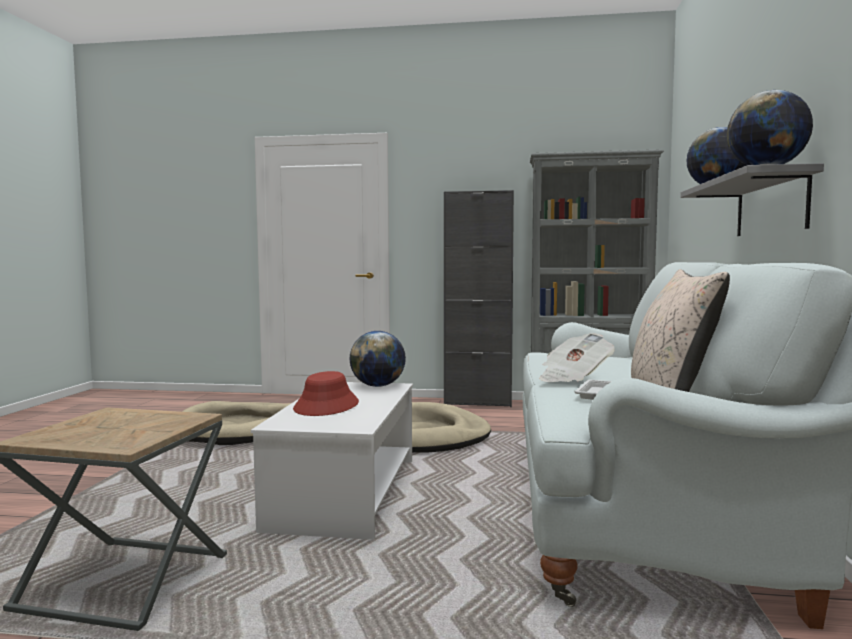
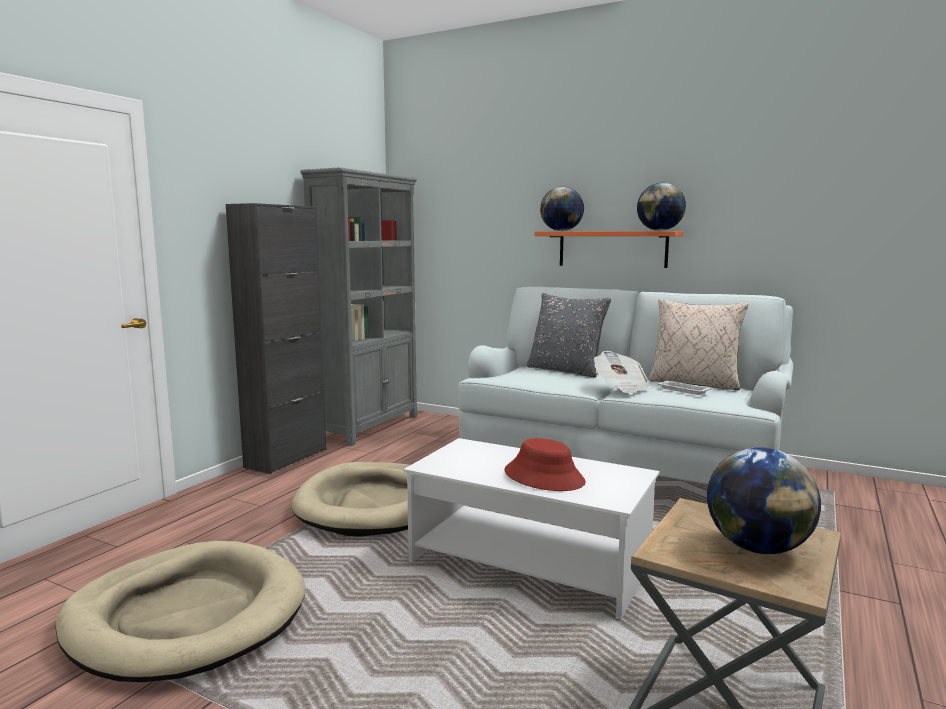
camera: 70 degrees left, 5 degrees up
globe [350,331,406,387] -> globe moved to [707,447,821,554]
grey shelf [680,163,824,236] -> orange shelf [534,231,683,268]
none -> grey pillow [527,293,611,378]

